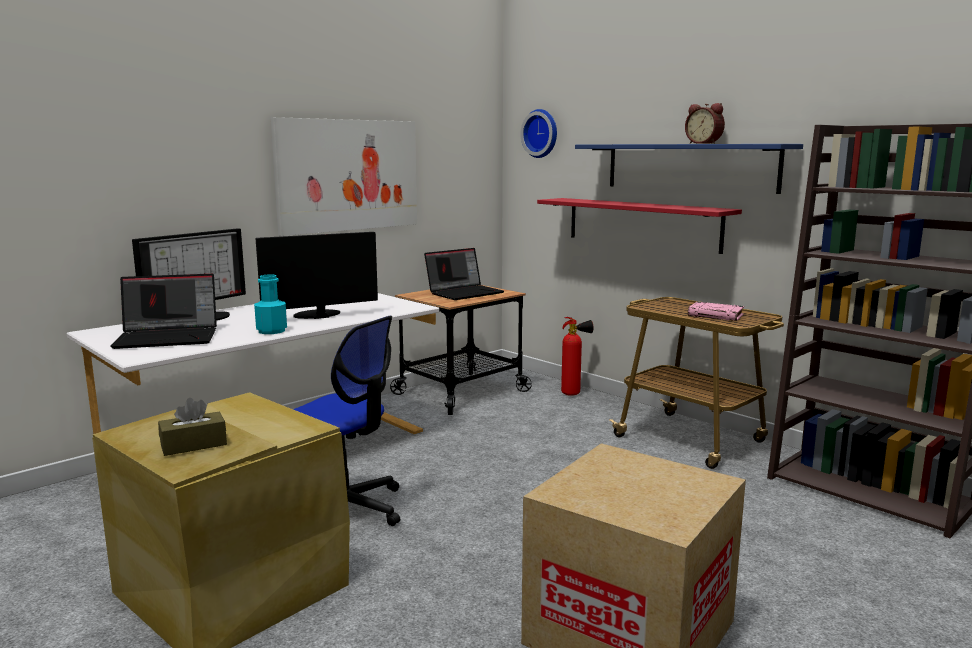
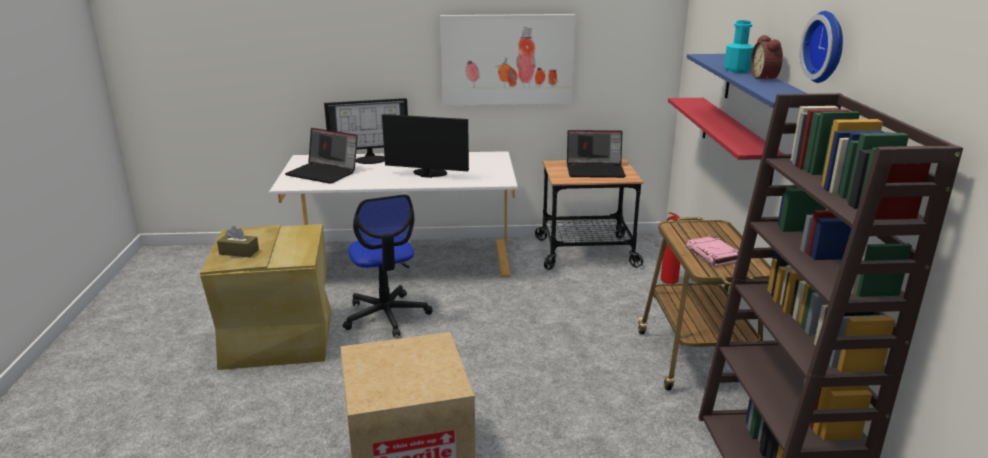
camera: 40 degrees right, 10 degrees up
turquoise bottle [254,275,287,334] -> turquoise bottle moved to [724,20,754,73]
wall clock [520,109,557,158] -> wall clock moved to [800,11,843,83]

